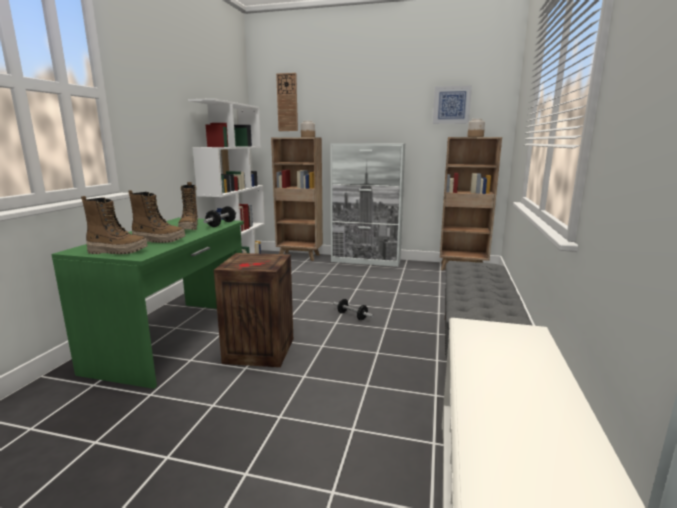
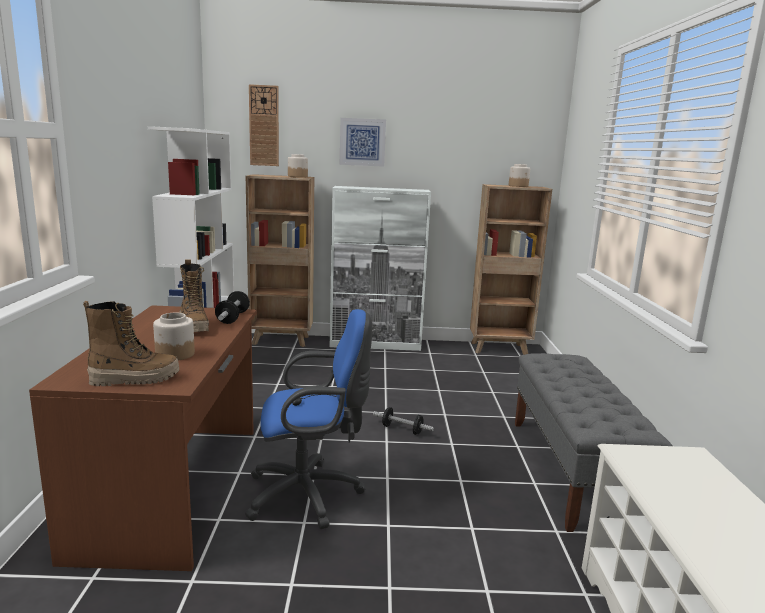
camera: 15 degrees left, 0 degrees up
green desk [51,218,244,389] -> brown desk [29,305,257,571]
boot [128,190,185,243] -> jar [153,313,195,360]
crate [214,253,293,367] -> blue office chair [245,309,372,529]
picture [433,86,472,124] -> picture moved to [340,118,386,167]

